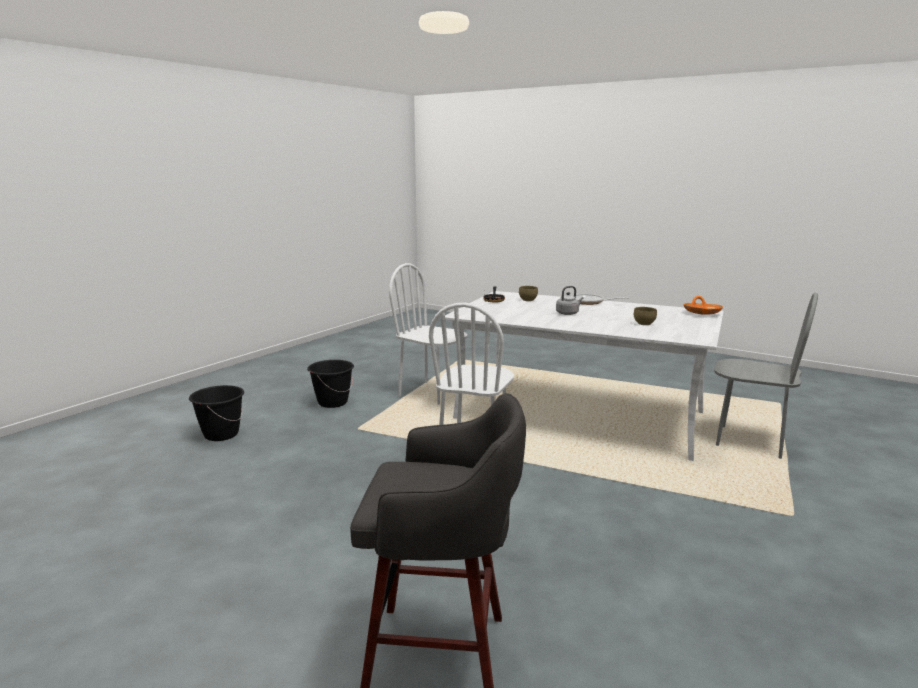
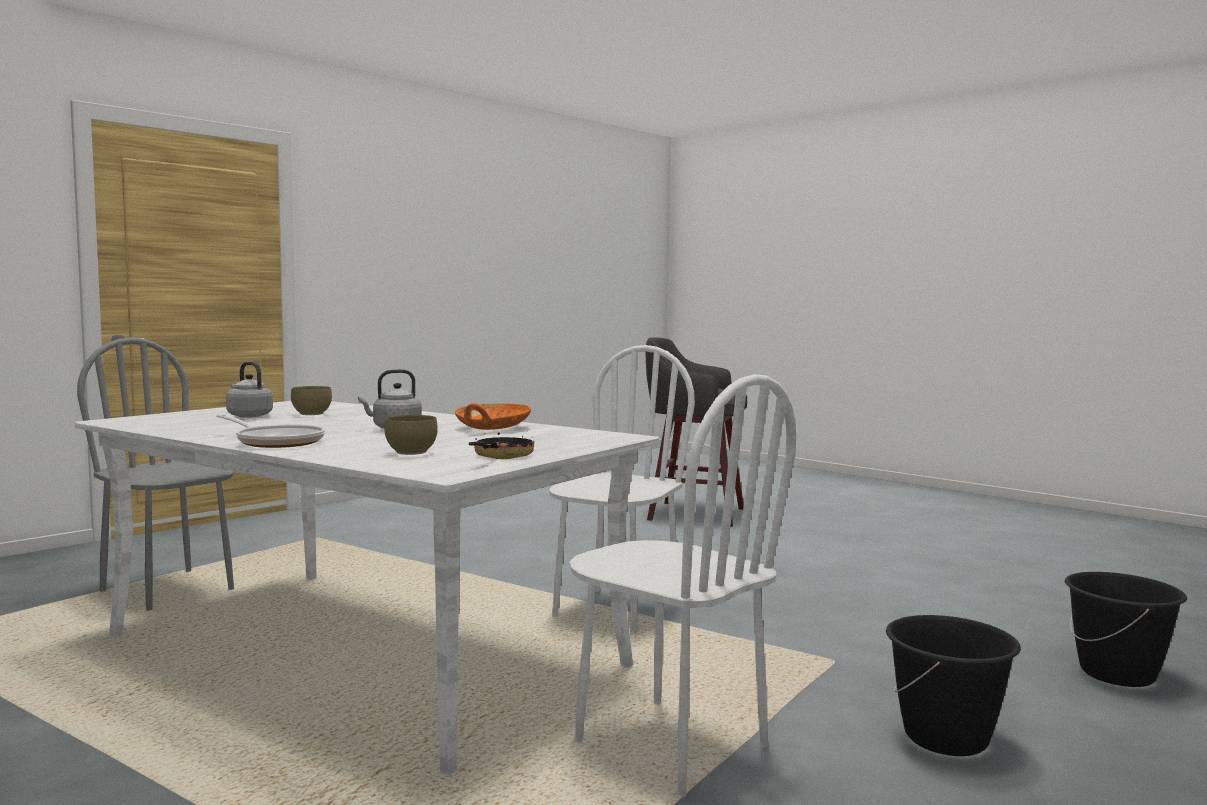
camera: 170 degrees left, 10 degrees down
orange bowl [683,296,723,315] -> orange bowl moved to [455,403,531,430]
none -> grey kettle [226,362,273,418]

